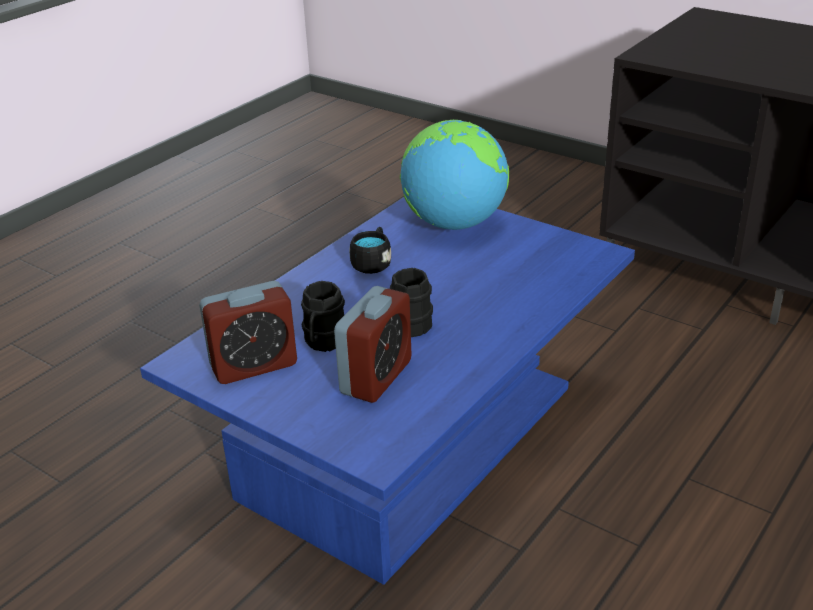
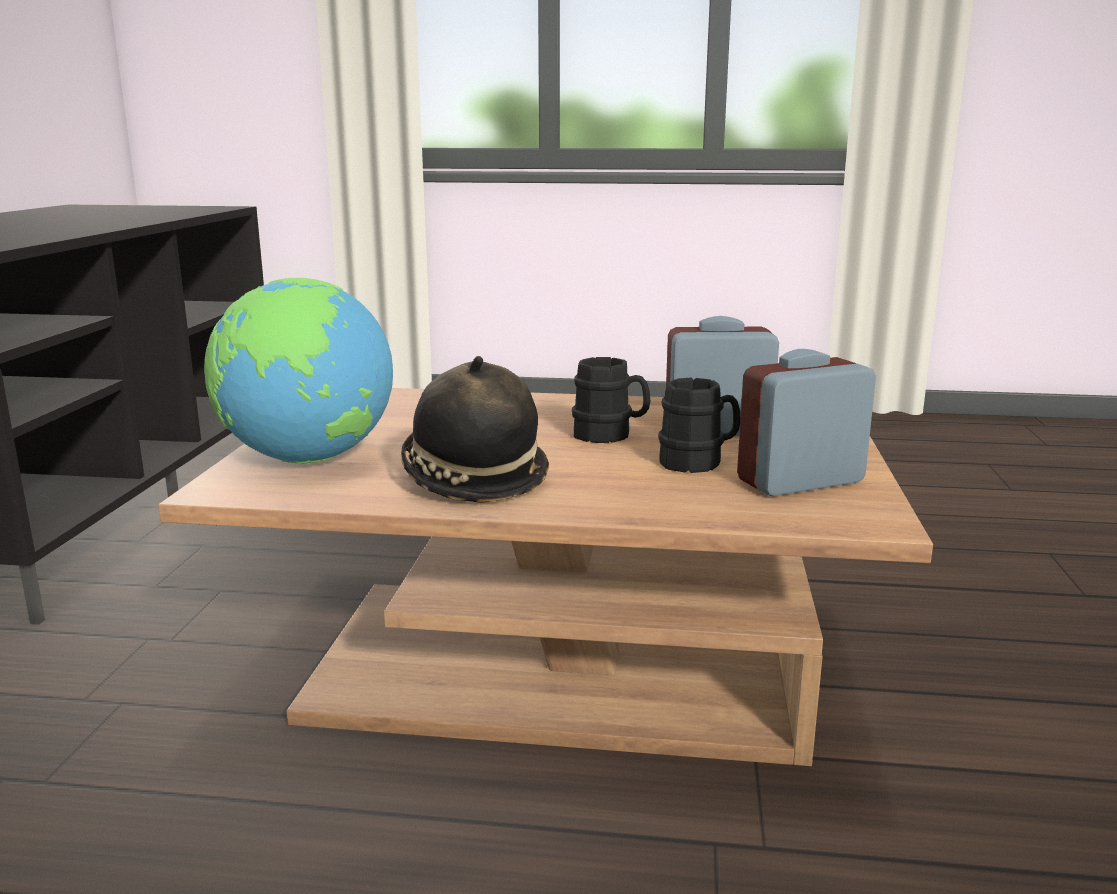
camera: 120 degrees left, 15 degrees down
blue coffee table [140,197,635,585] -> brown coffee table [158,388,933,766]
alarm clock [199,281,297,384] -> alarm clock turned 60 degrees counterclockwise [737,349,876,496]
black mug [350,227,391,274] -> hat [401,356,549,503]

